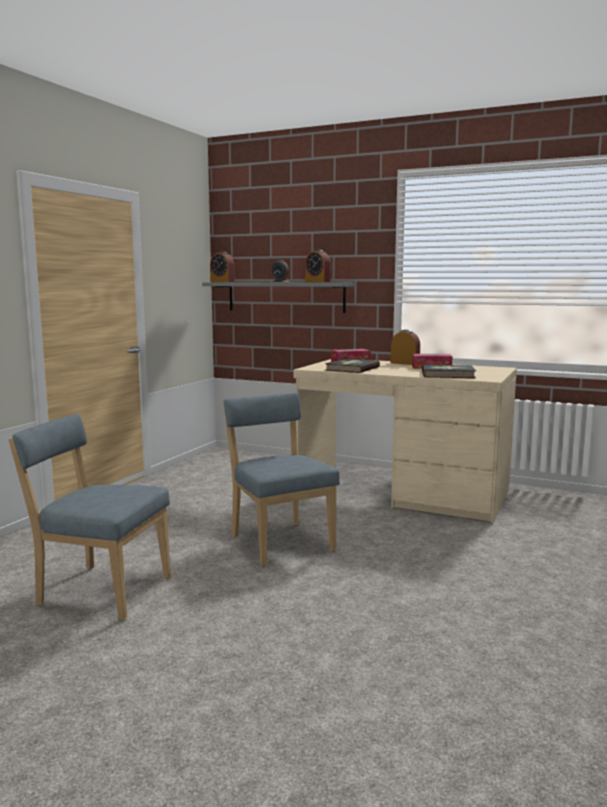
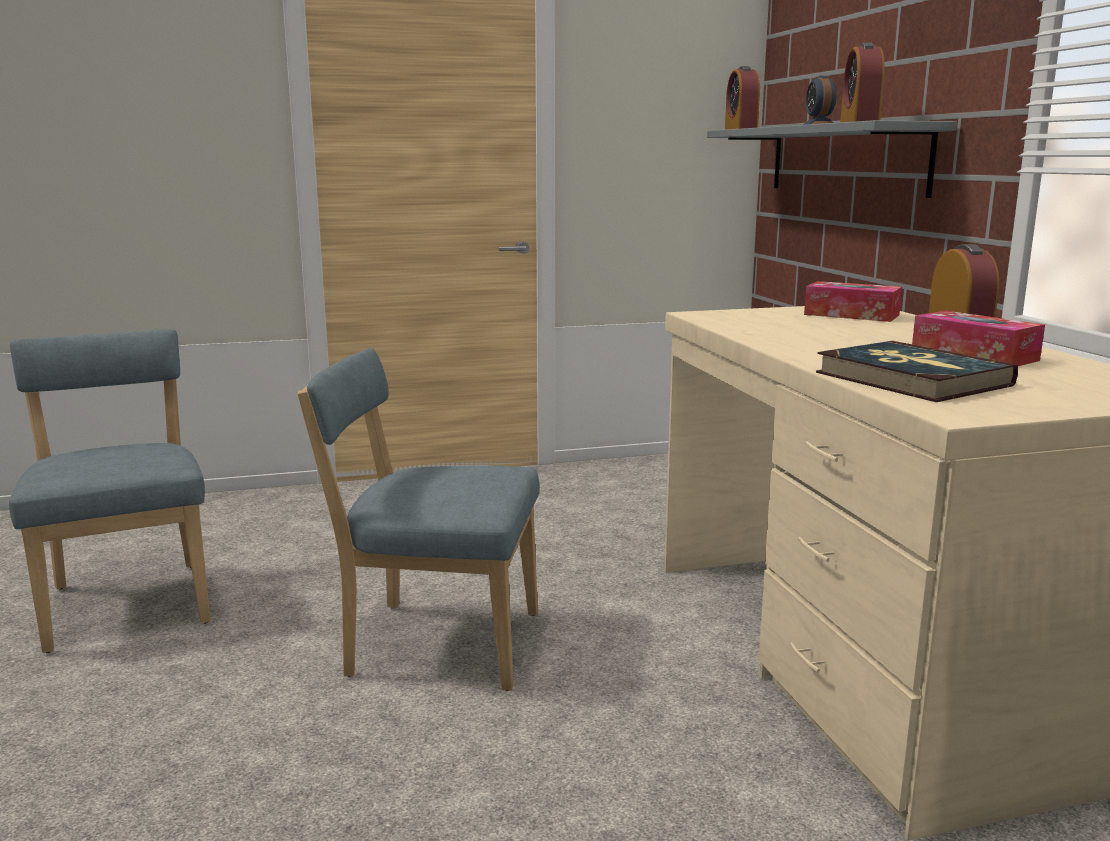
camera: 50 degrees right, 5 degrees up
blue chair [224,393,340,567] -> blue chair turned 105 degrees counterclockwise [298,348,539,691]
book [325,359,380,373] -> none

